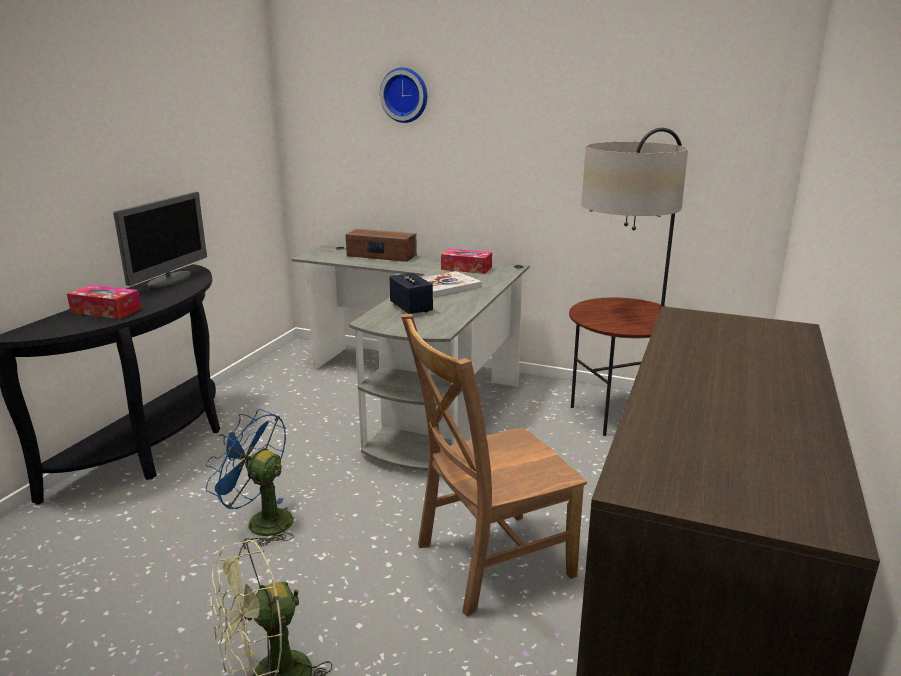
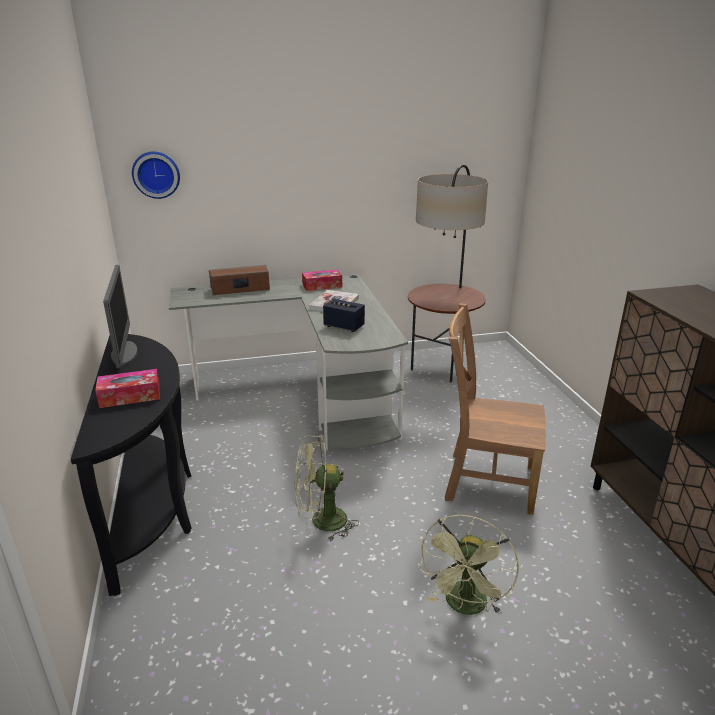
camera: 35 degrees left, 5 degrees up
blue fan [206,409,294,547] -> green fan [295,435,359,541]
wall clock [380,67,427,123] -> wall clock moved to [132,152,180,199]
brown chair [401,314,587,617] -> brown chair turned 75 degrees clockwise [445,303,546,515]

